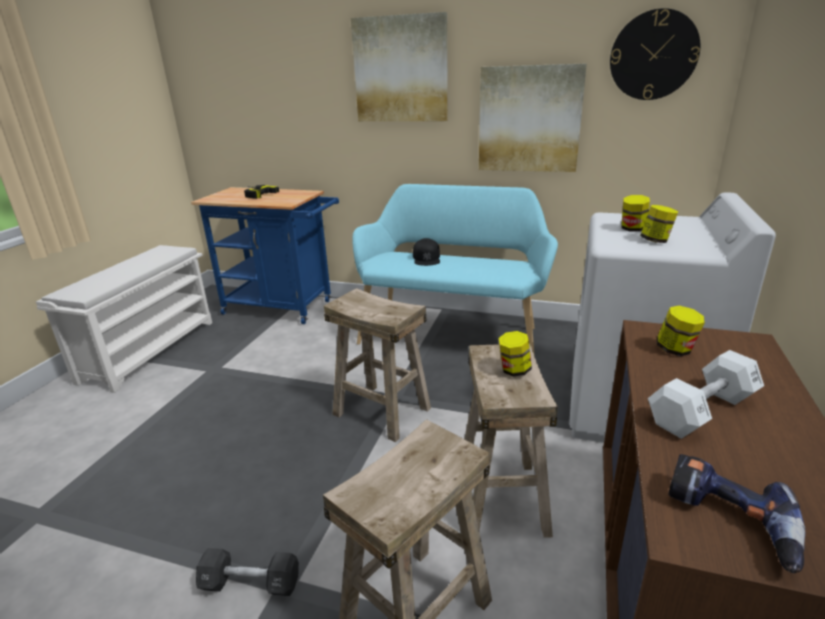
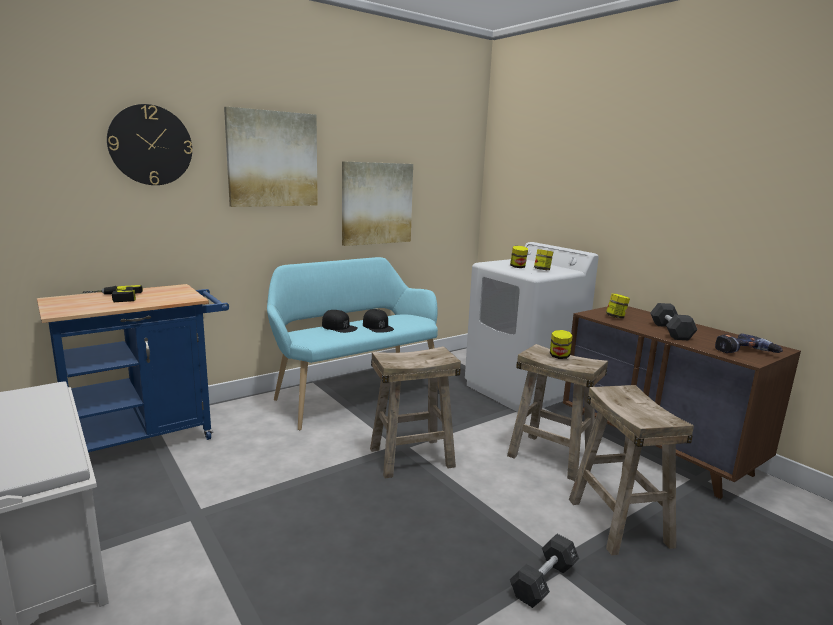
camera: 55 degrees left, 10 degrees down
wall clock [610,8,700,100] -> wall clock moved to [107,104,192,185]
white dumbbell [648,350,764,439] -> black dumbbell [650,303,698,340]
none -> black cap [363,309,394,333]

